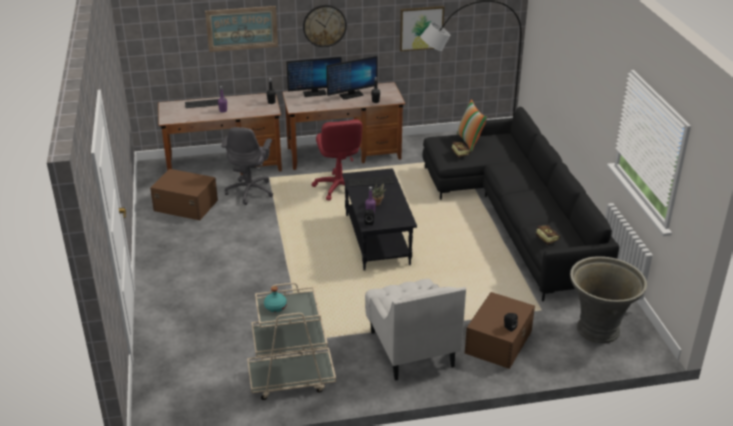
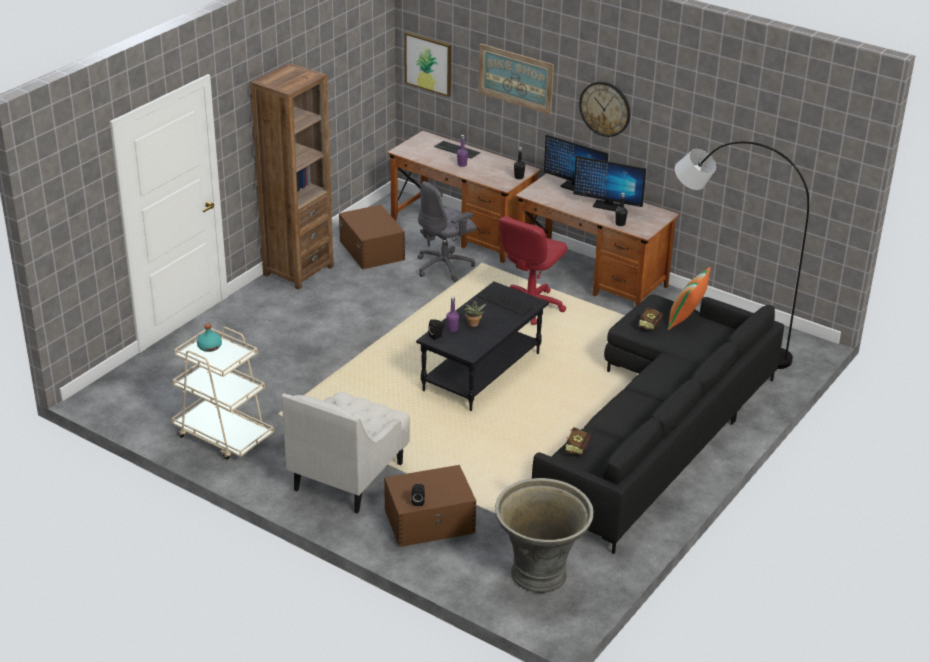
camera: 45 degrees right, 0 degrees up
picture [400,6,444,52] -> picture moved to [405,32,451,97]
none -> brown bookcase [250,63,334,290]

